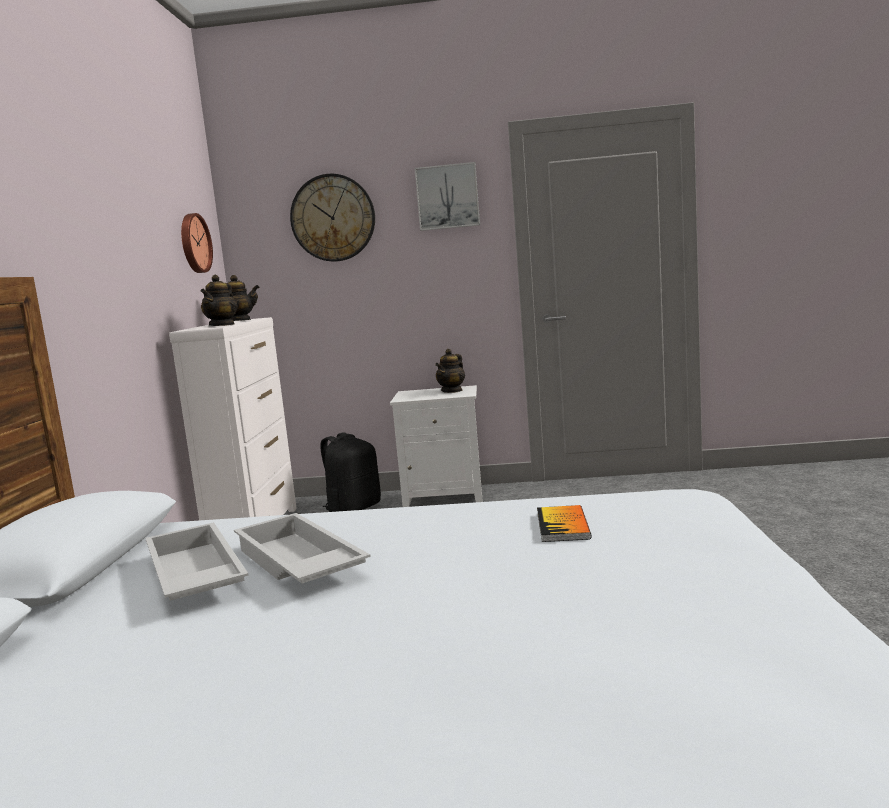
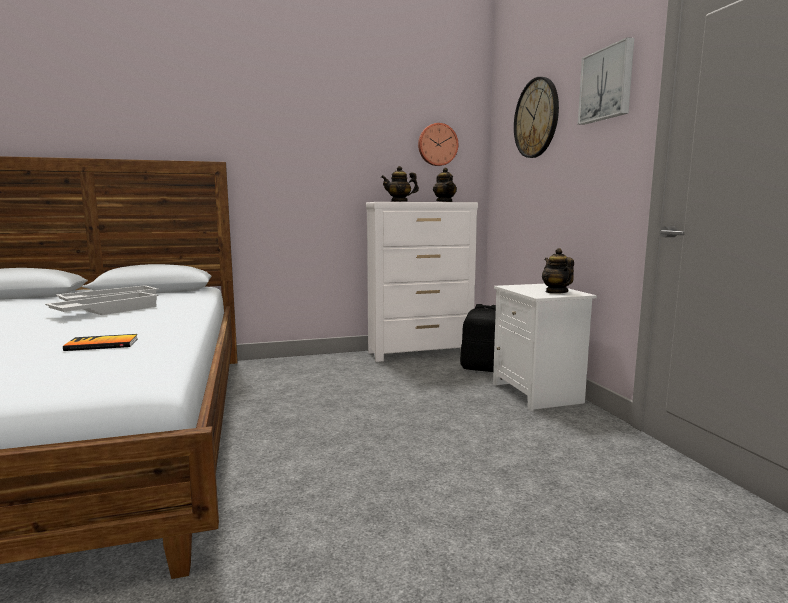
camera: 70 degrees right, 0 degrees up
teapot [435,349,465,393] -> teapot turned 60 degrees clockwise [542,248,574,294]

